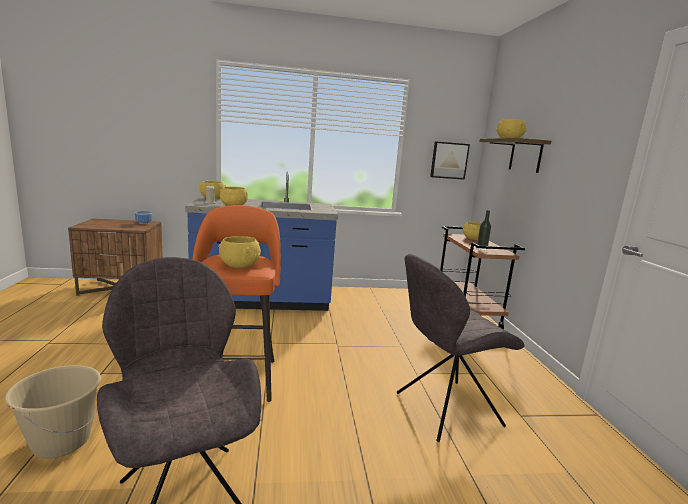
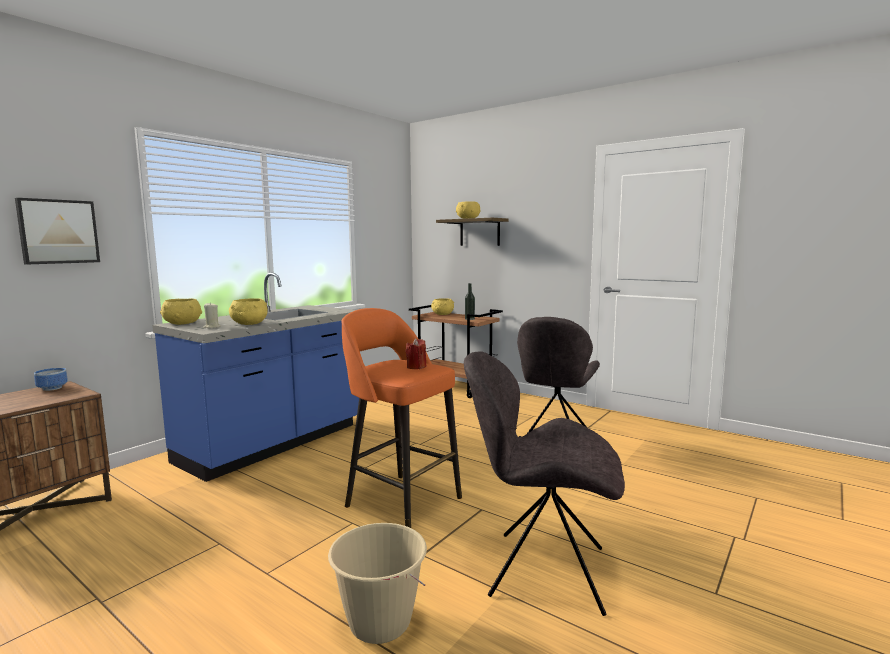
camera: 45 degrees left, 5 degrees down
yellow bowl [218,236,261,268] -> red candle [405,338,427,369]
picture [430,141,470,180] -> picture moved to [15,198,100,265]

